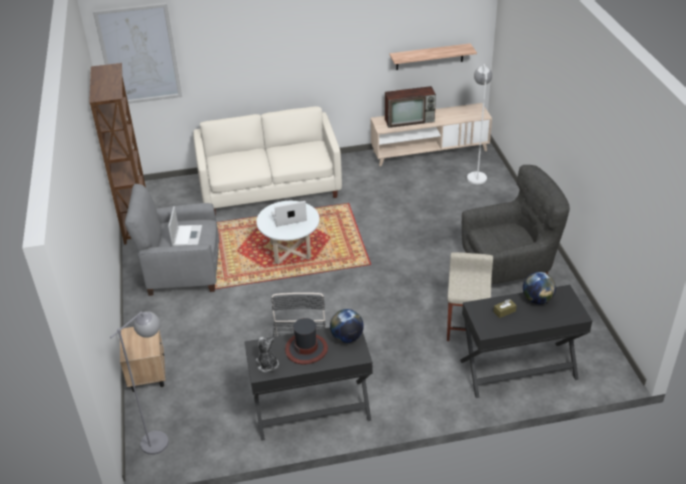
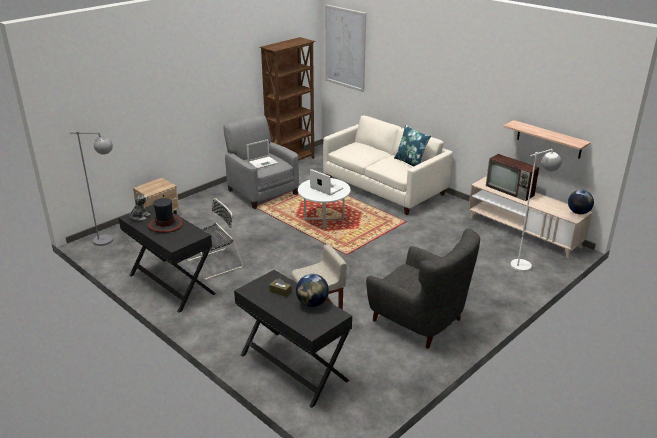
camera: 55 degrees right, 10 degrees down
globe [330,309,364,343] -> globe moved to [568,190,594,214]
none -> blue pillow [394,125,431,167]

